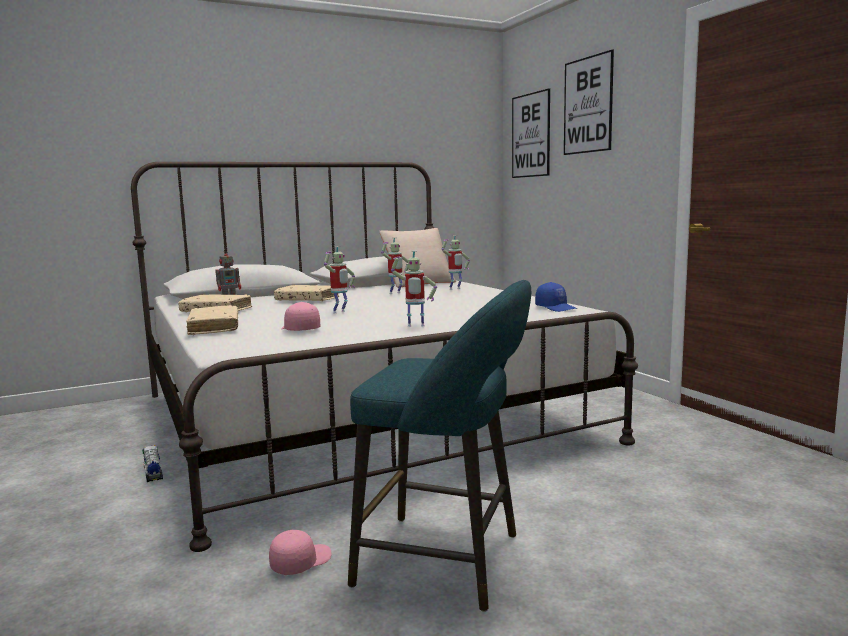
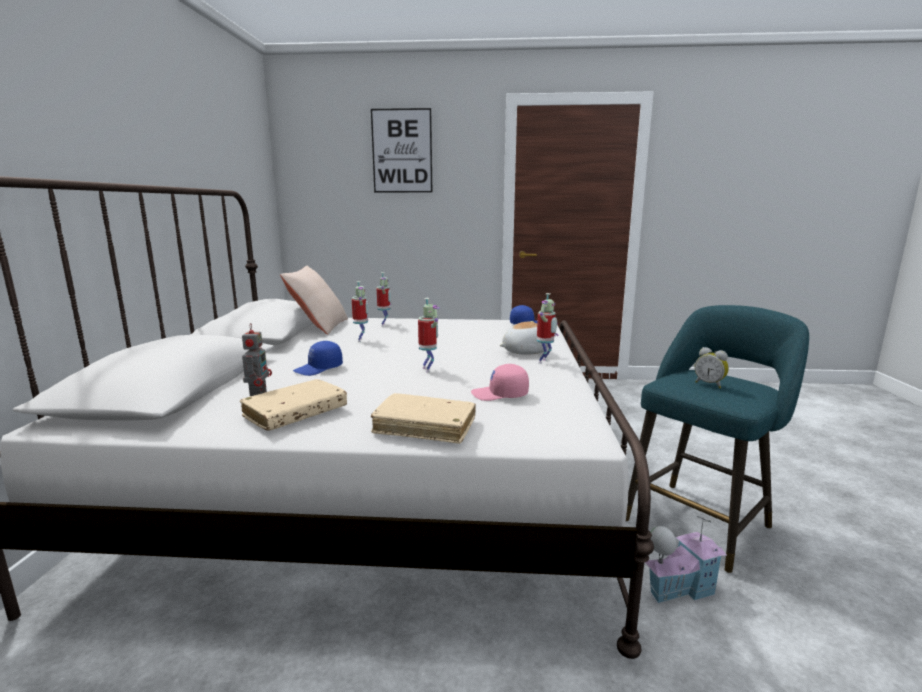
camera: 60 degrees left, 5 degrees up
toy truck [142,445,163,482] -> none
pink cap [269,530,332,575] -> toy house [645,516,727,604]
beige book [274,285,339,301] -> blue cap [293,341,343,376]
picture [512,89,550,178] -> none
none -> plush toy [499,321,548,355]
none -> alarm clock [694,347,729,389]

